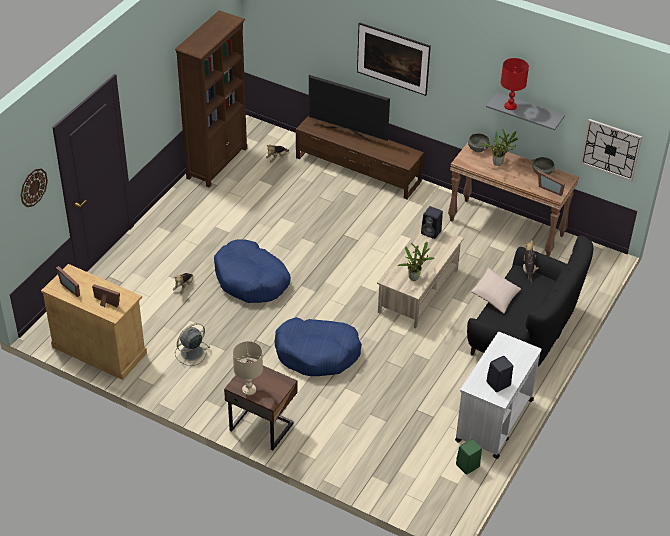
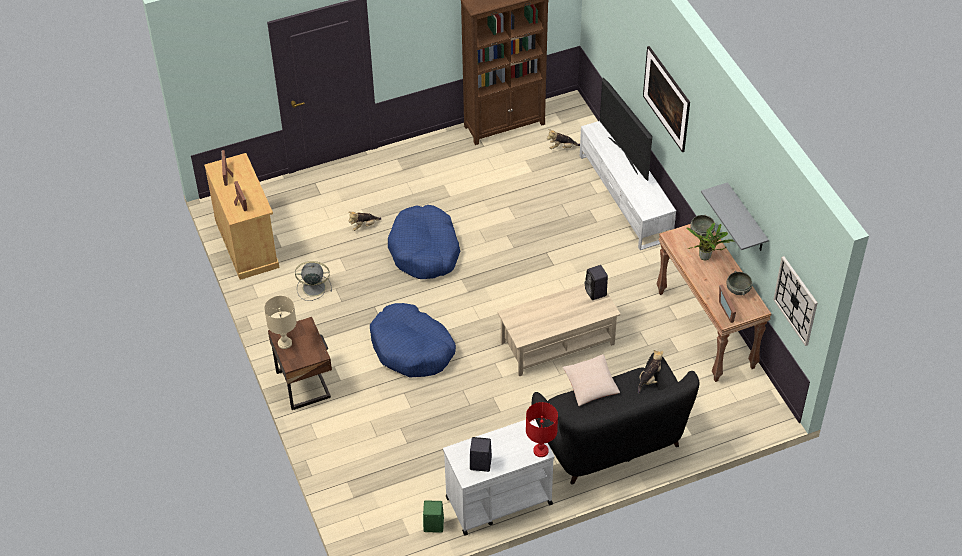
camera: 40 degrees right, 5 degrees up
wall clock [21,168,48,207] -> none
brown tv stand [296,116,424,199] -> white tv stand [580,121,676,250]
potted plant [397,242,435,281] -> none
red table lamp [501,58,529,110] -> red table lamp moved to [526,402,558,457]

